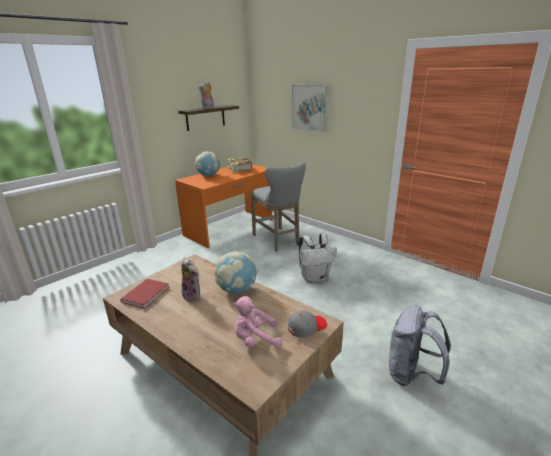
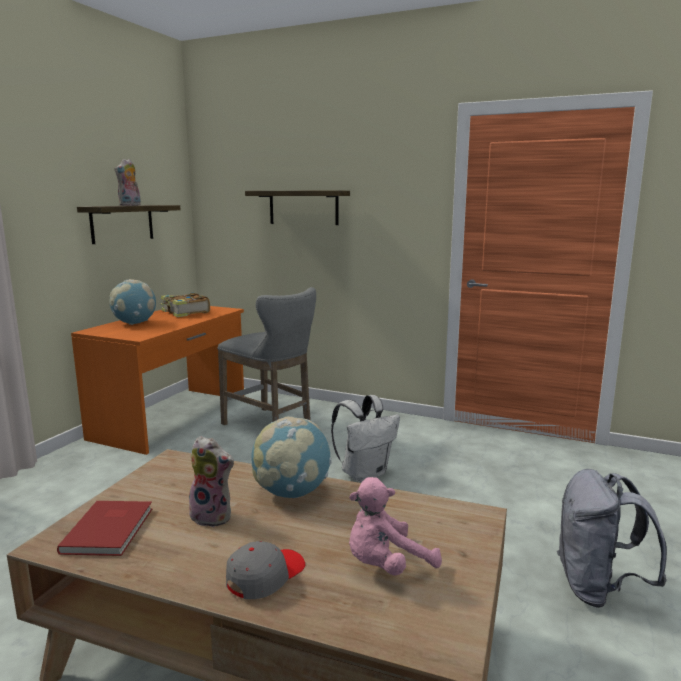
camera: 20 degrees left, 10 degrees down
grey cap [288,311,327,338] -> grey cap moved to [226,541,305,599]
picture [292,85,329,133] -> shelf [245,190,350,225]

